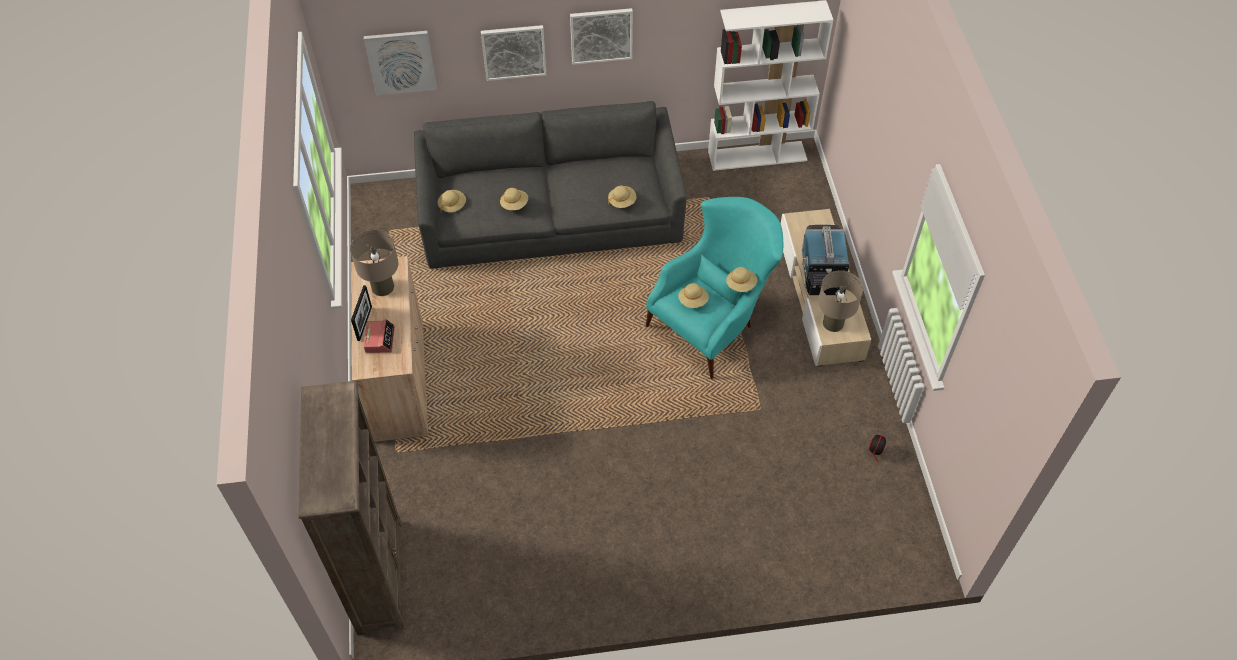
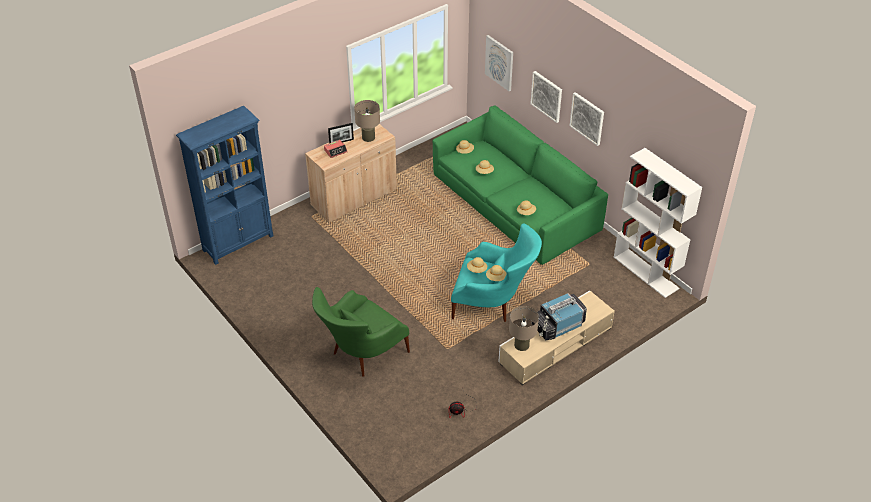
camera: 60 degrees right, 10 degrees down
brown bookcase [298,381,404,635] -> blue bookcase [176,106,274,265]
grey sofa [414,101,687,269] -> green sofa [433,105,608,265]
none -> green armchair [312,287,410,377]

